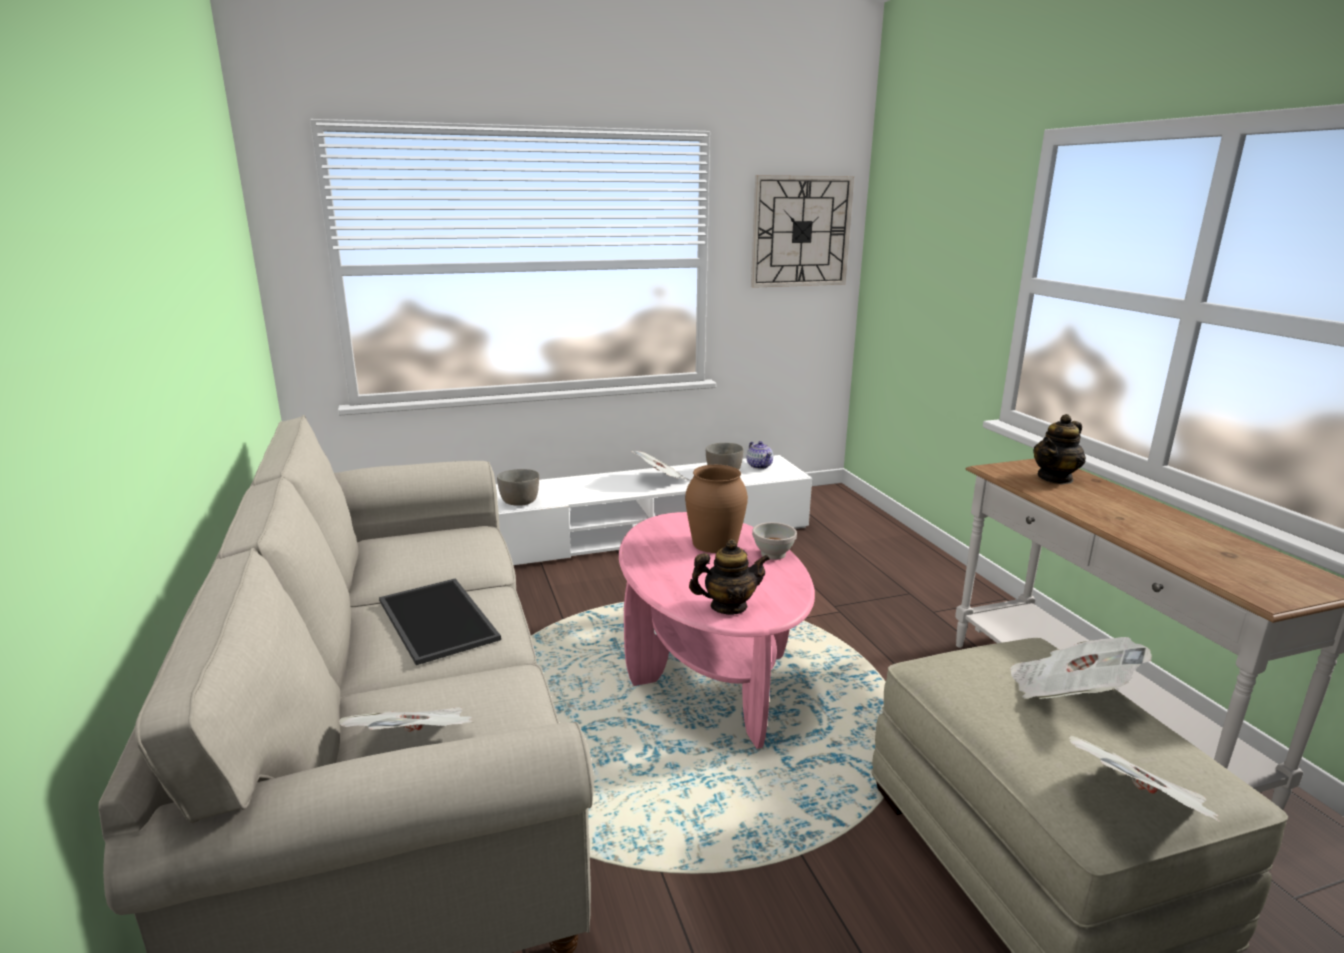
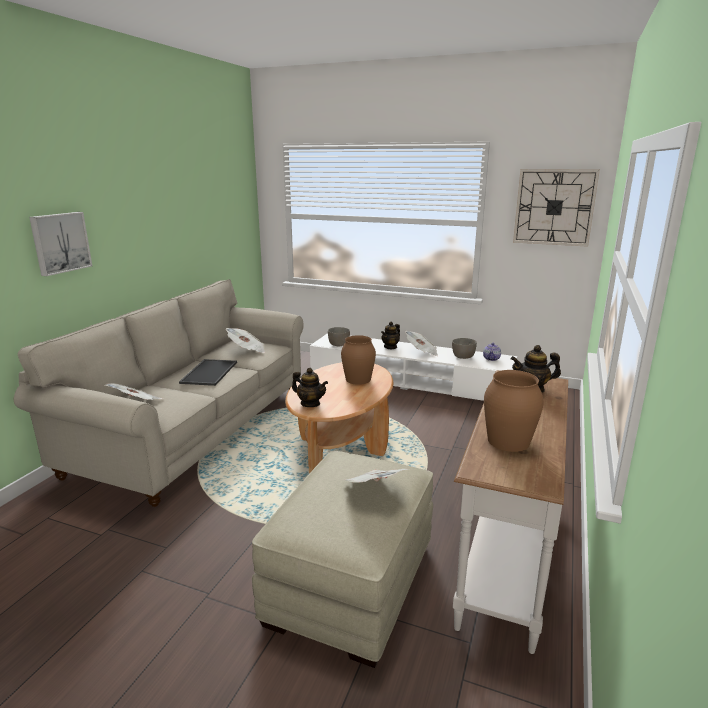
camera: 40 degrees right, 0 degrees up
pink coffee table [619,512,815,749] -> brown coffee table [285,362,393,473]
white bowl [752,522,797,560] -> none
newspaper [1069,736,1220,822] -> newspaper moved to [226,328,265,353]
none -> picture [29,212,92,276]
none -> teapot [381,322,400,350]
none -> brown vase [484,370,543,452]

